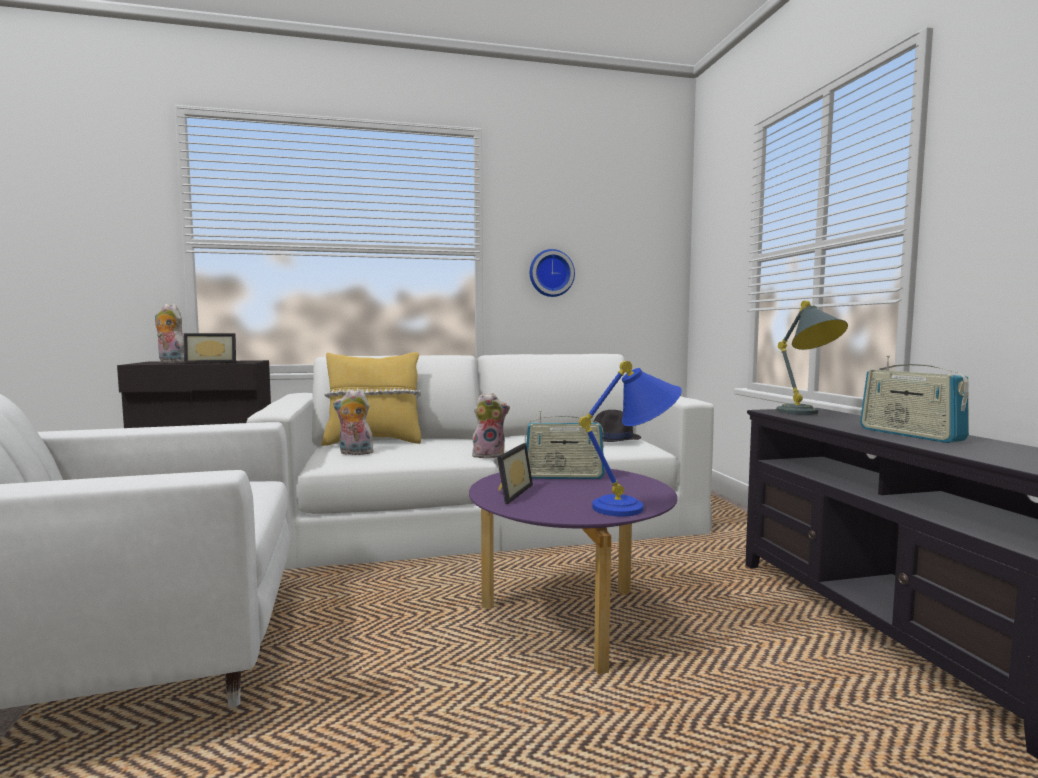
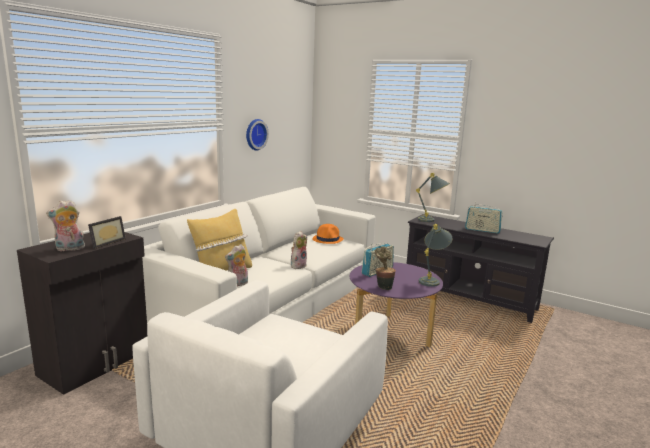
camera: 45 degrees left, 10 degrees up
picture frame [497,443,533,504] -> potted plant [375,246,396,290]
blue table lamp [579,361,682,517] -> grey table lamp [419,224,452,287]
black hat [593,410,641,442] -> orange hat [312,224,344,244]

